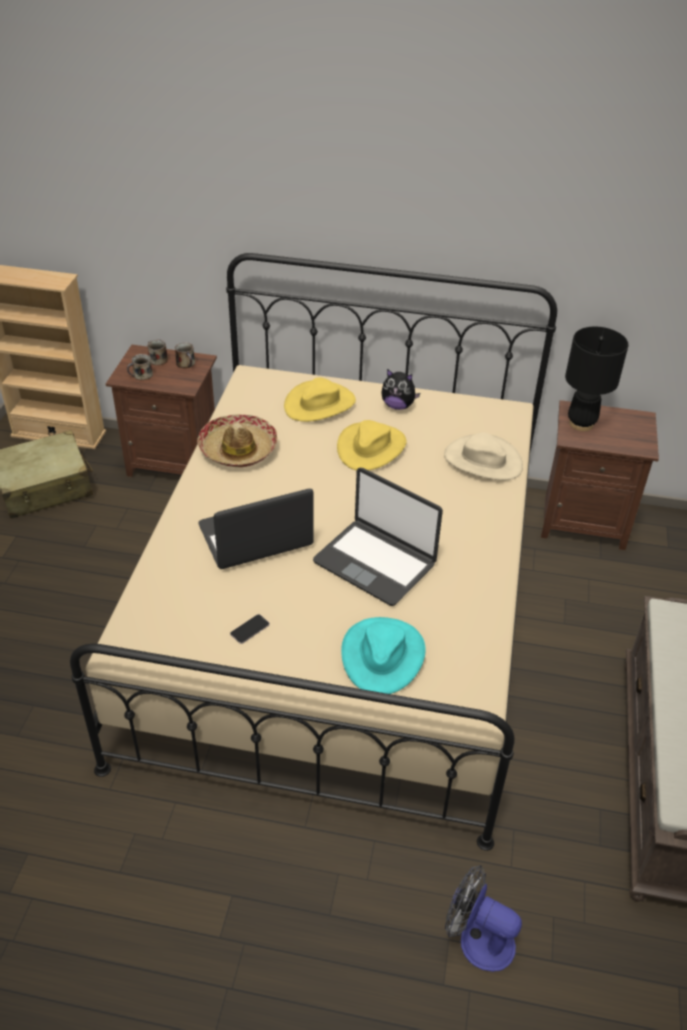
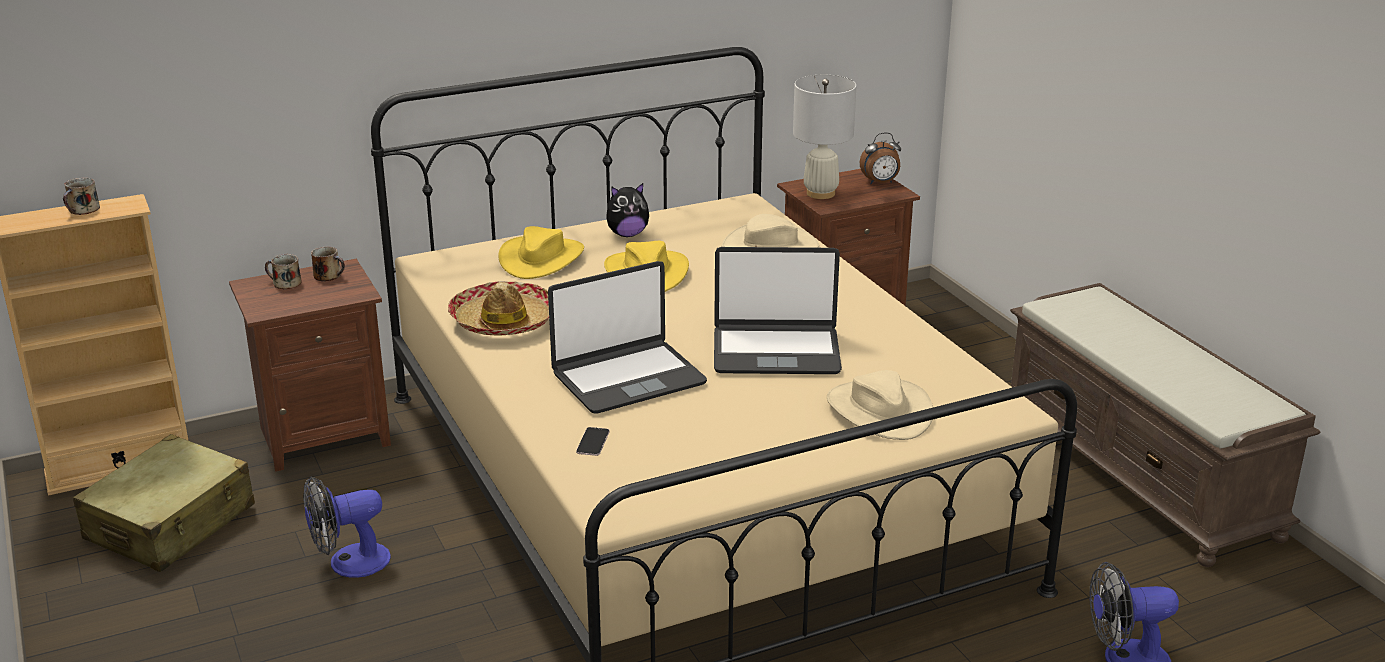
camera: 35 degrees left, 15 degrees down
mug [127,354,153,380] -> mug moved to [63,178,100,215]
laptop [198,489,313,569] -> laptop turned 150 degrees counterclockwise [548,261,707,414]
phone [230,614,270,644] -> phone moved to [576,427,610,456]
turquoise hat [341,617,426,694] -> beige hat [827,370,933,440]
black table lamp [565,327,629,431] -> white table lamp [793,75,856,199]
none -> fan [303,477,391,578]
none -> alarm clock [860,132,901,184]

